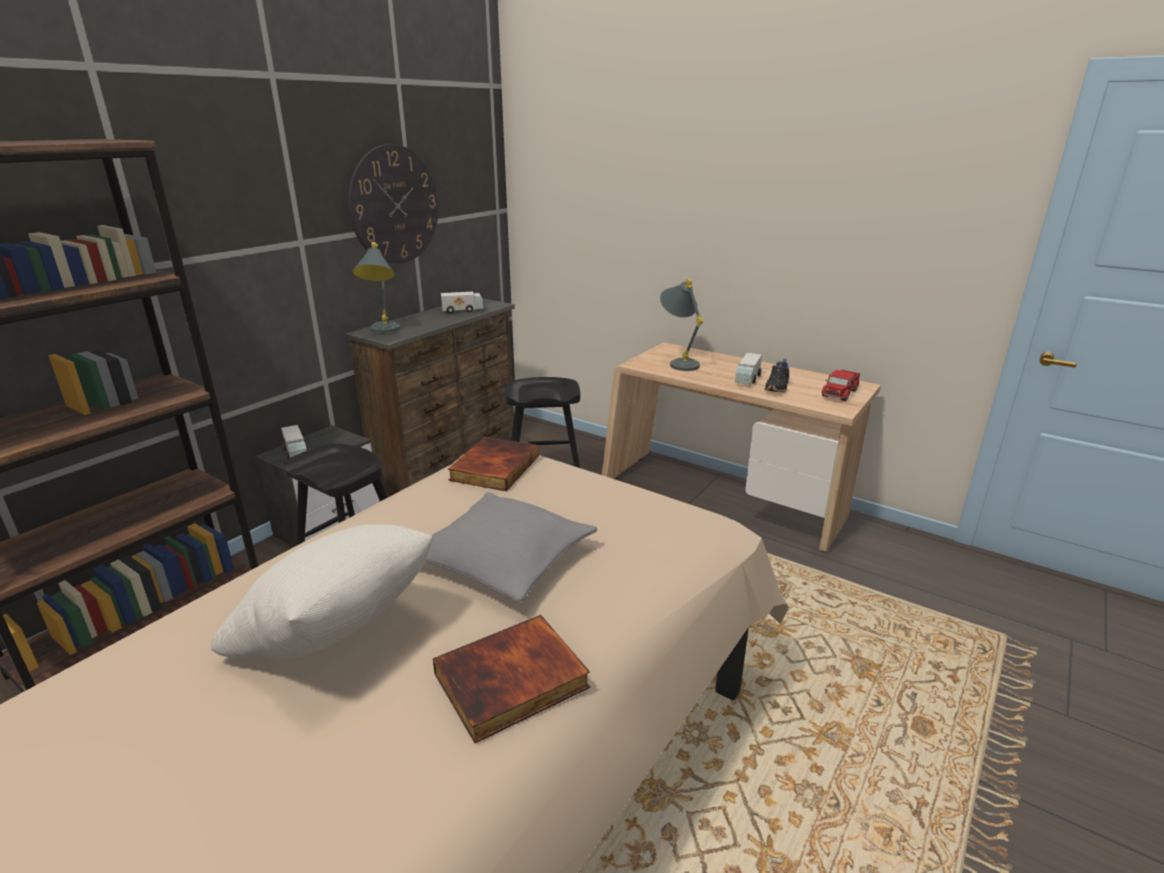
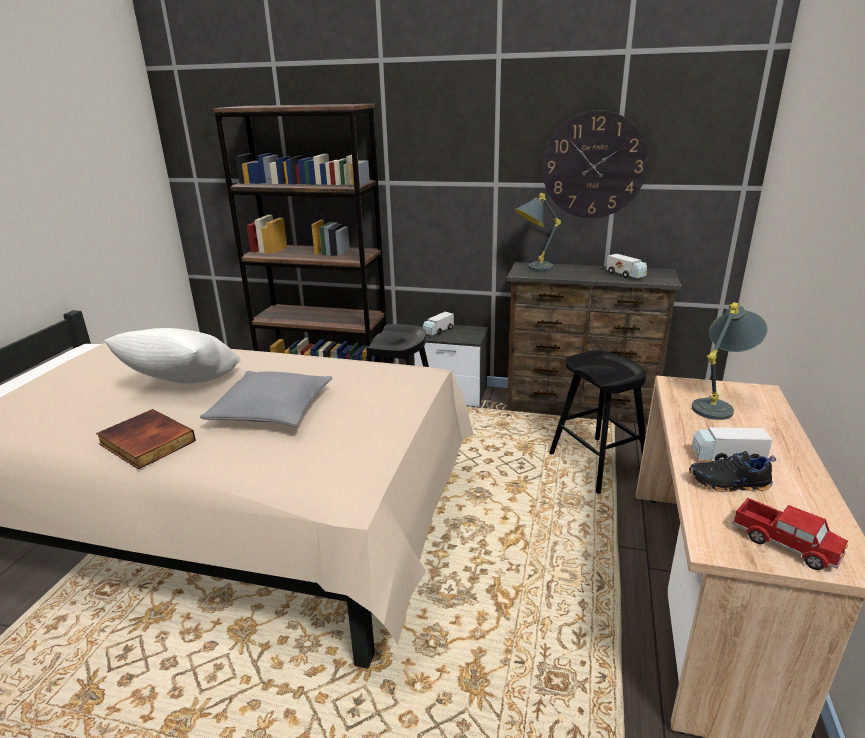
camera: 70 degrees right, 0 degrees up
book [448,437,539,491] -> none
toy truck [822,370,860,401] -> toy truck turned 150 degrees counterclockwise [732,498,848,570]

